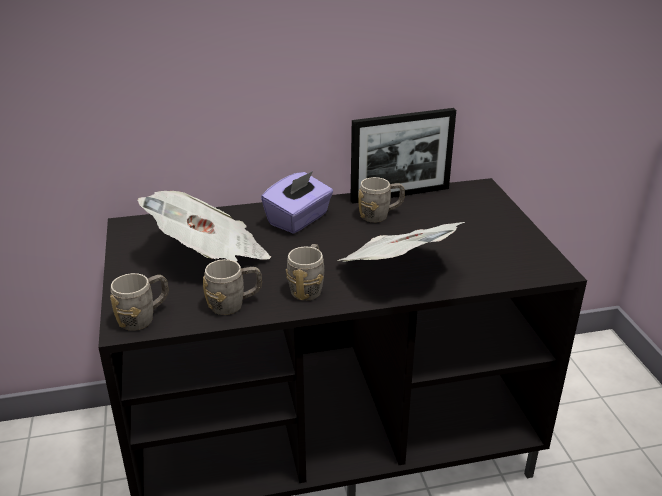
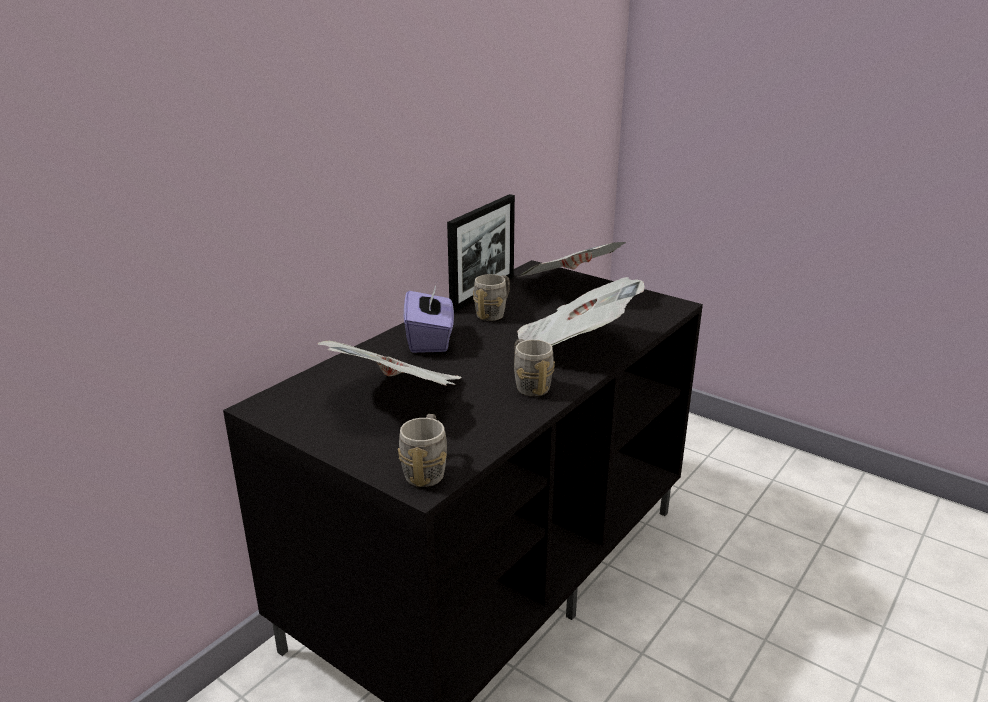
camera: 40 degrees left, 5 degrees down
grey mug [203,259,262,315] -> none
none -> newspaper [517,242,625,277]

